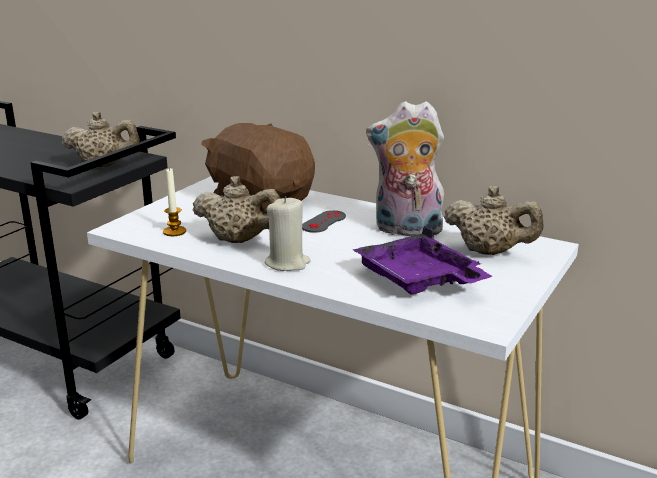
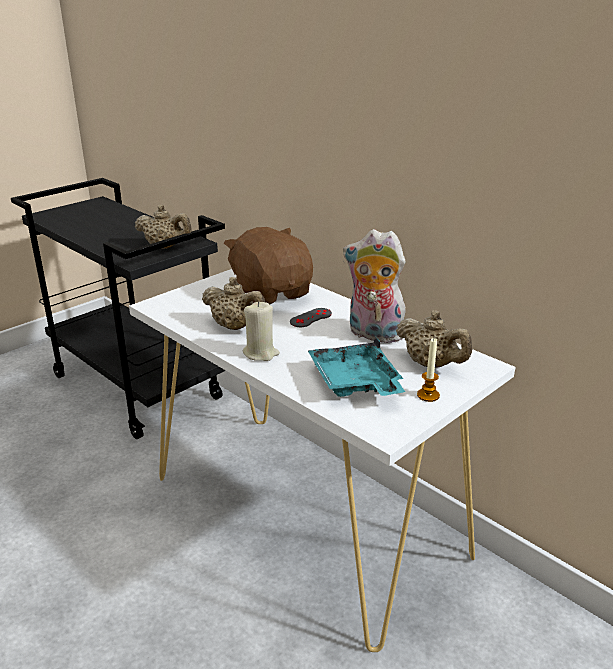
camera: 15 degrees right, 5 degrees up
candle [163,168,186,236] -> candle moved to [417,338,440,402]
purple tray [353,226,492,294] -> turquoise tray [308,337,405,397]

